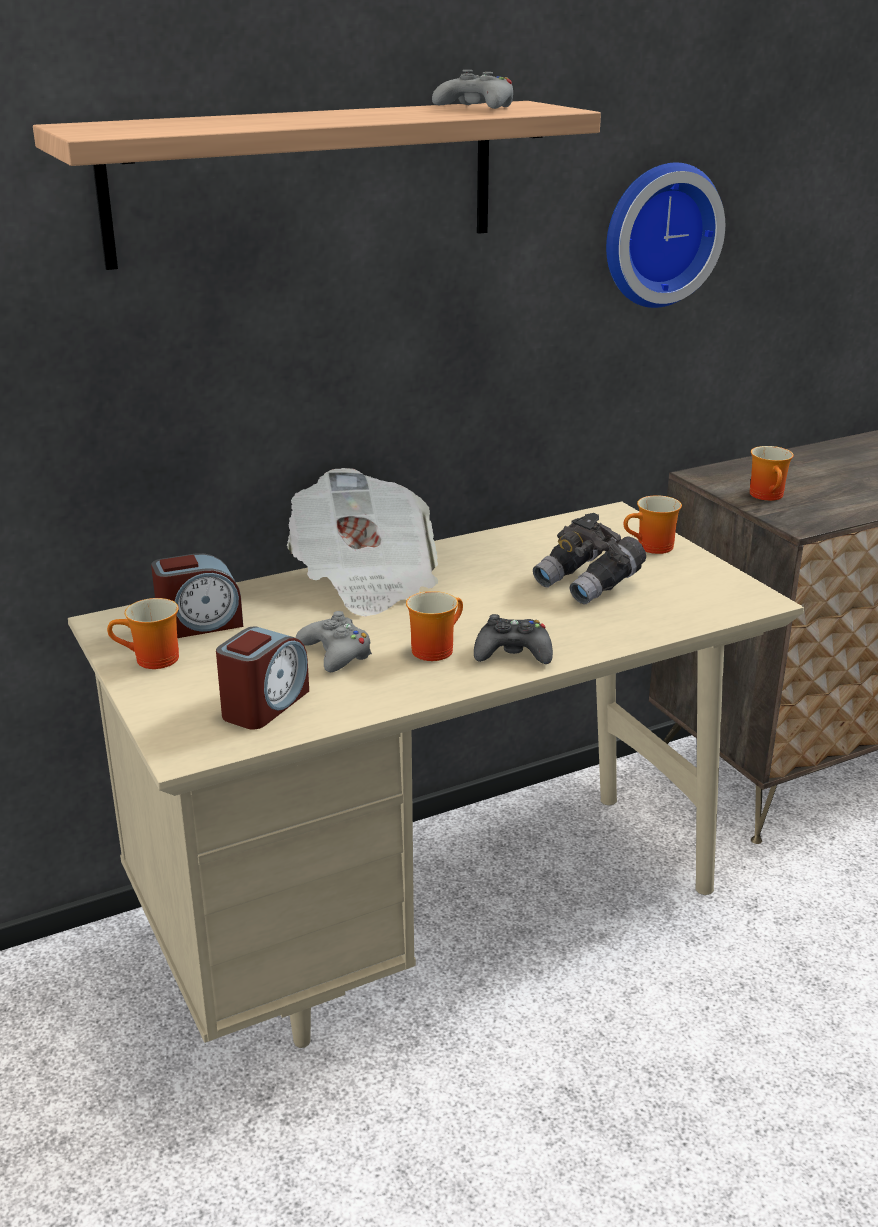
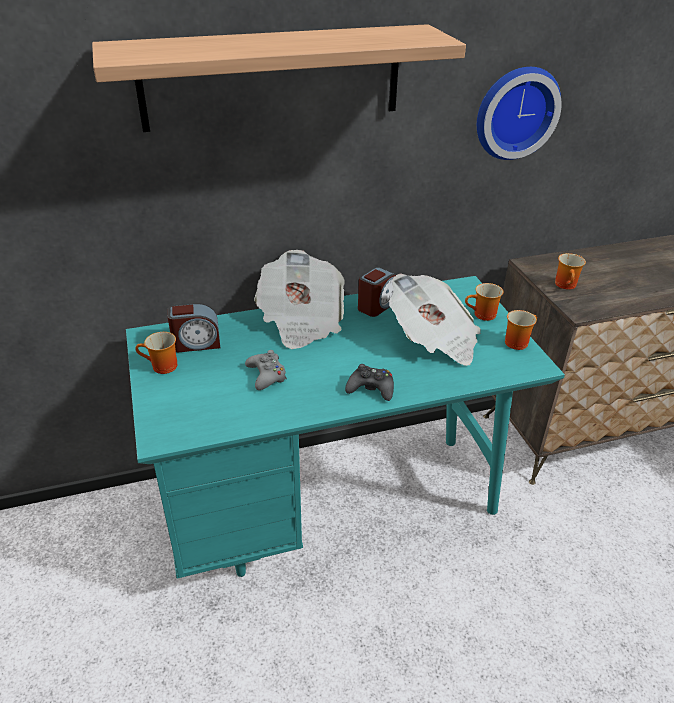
camera: 10 degrees right, 10 degrees up
beige desk [68,501,804,1048] -> turquoise desk [126,276,565,578]
alarm clock [216,626,309,729] -> alarm clock moved to [358,267,396,317]
mug [406,591,463,661] -> mug moved to [505,310,537,350]
grey game controller [432,70,513,109] -> none
grey binoculars [533,513,646,604] -> newspaper [389,274,481,366]

